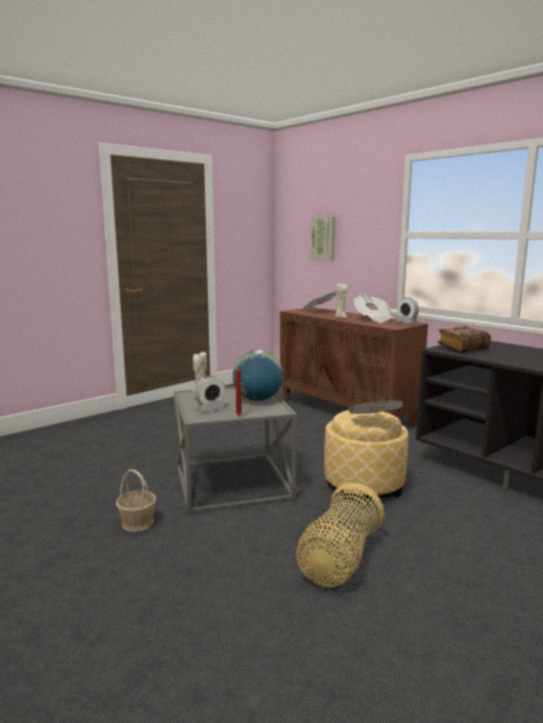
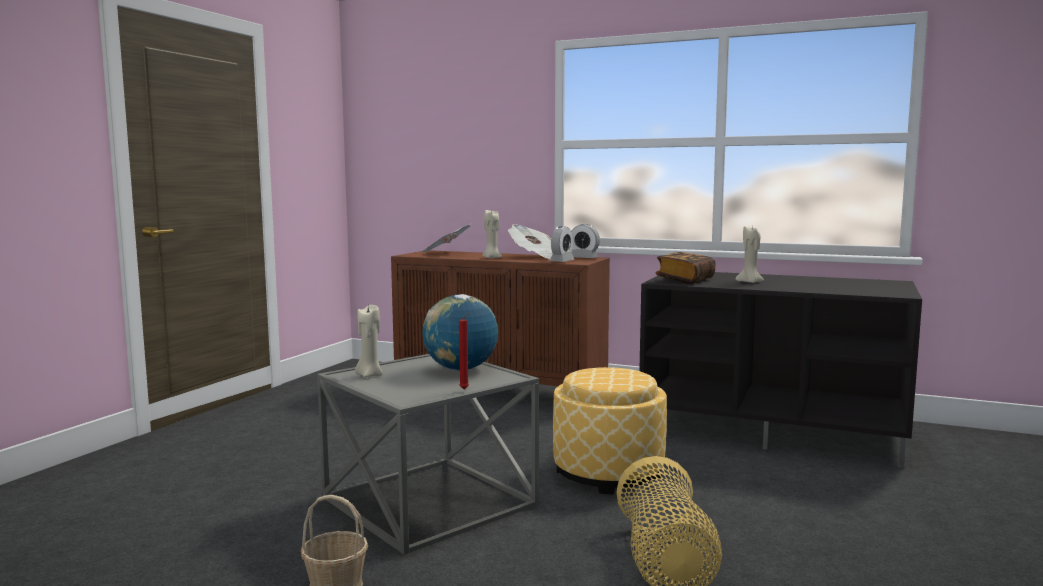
camera: 25 degrees left, 5 degrees down
alarm clock [194,376,225,412] -> alarm clock moved to [550,226,574,262]
picture [311,217,335,261] -> none
newspaper [349,400,403,414] -> none
none -> beige candle [736,226,764,283]

